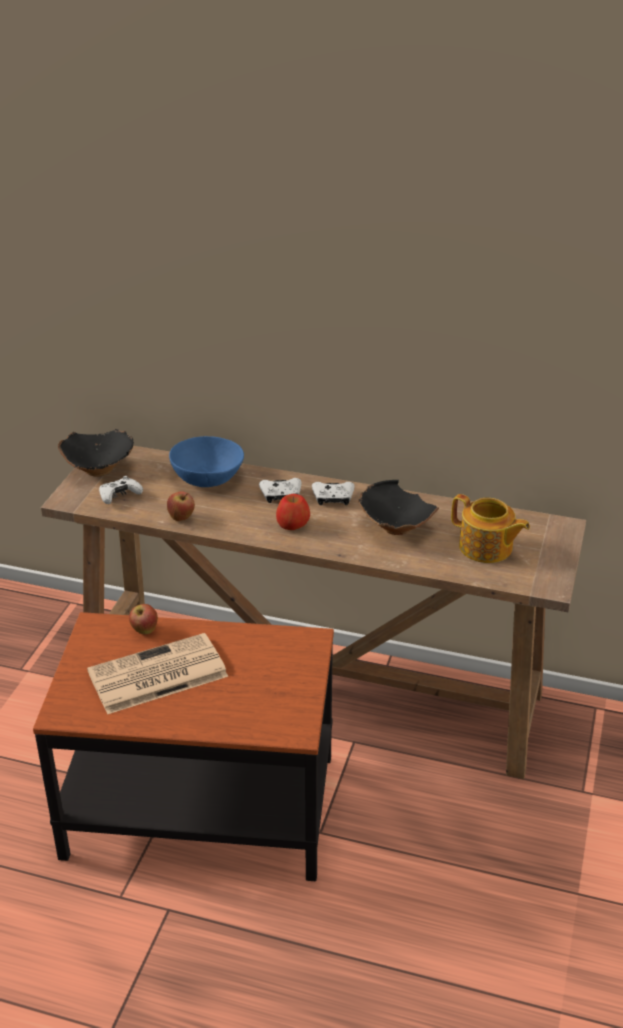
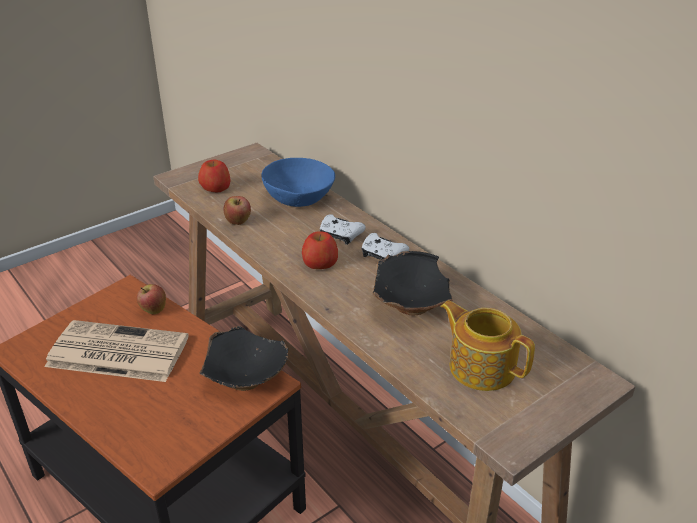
camera: 35 degrees right, 0 degrees up
black bowl [58,429,134,477] -> black bowl moved to [200,326,288,391]
white game controller [99,476,143,504] -> apple [198,160,231,193]
teapot [451,494,530,563] -> teapot turned 150 degrees clockwise [440,301,535,391]

